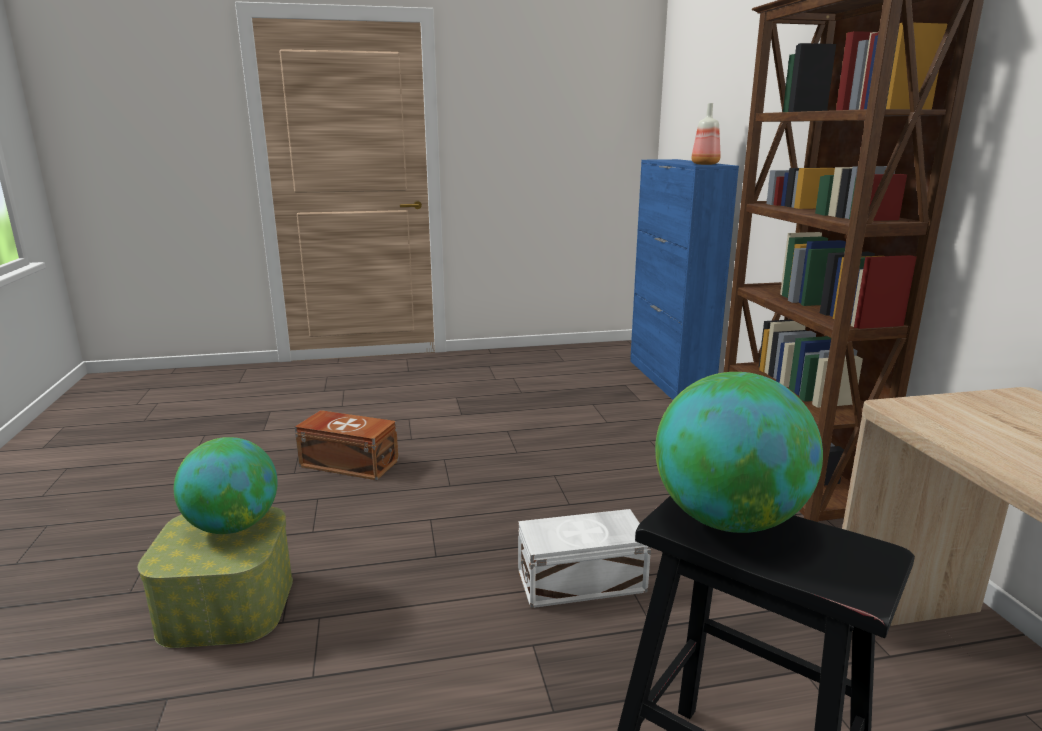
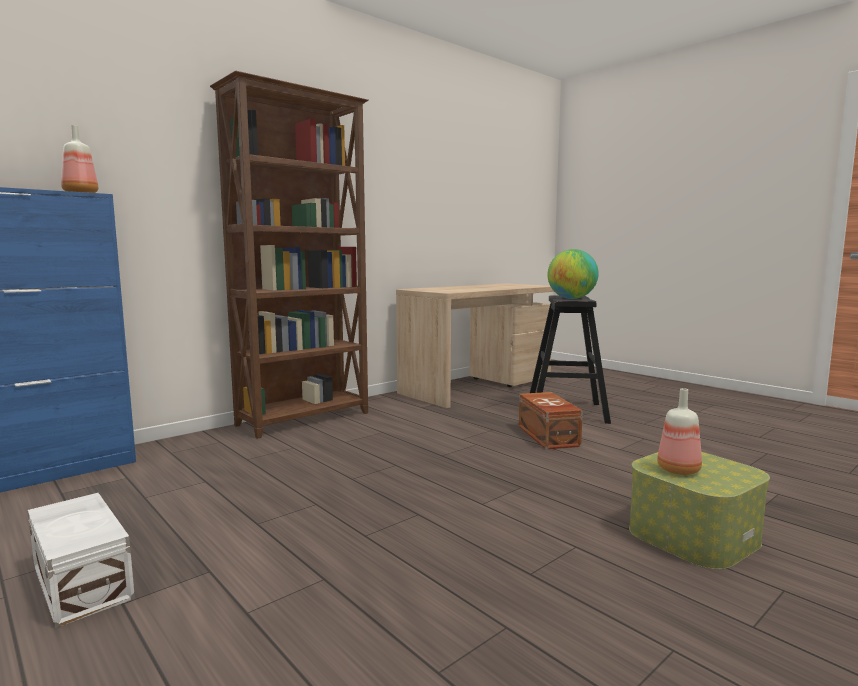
camera: 120 degrees left, 10 degrees down
globe [174,437,278,534] -> bottle [657,388,702,475]
brown storage box [295,410,399,480] -> brown storage box moved to [519,392,583,449]
white storage box [518,509,651,608] -> white storage box moved to [28,493,135,628]

